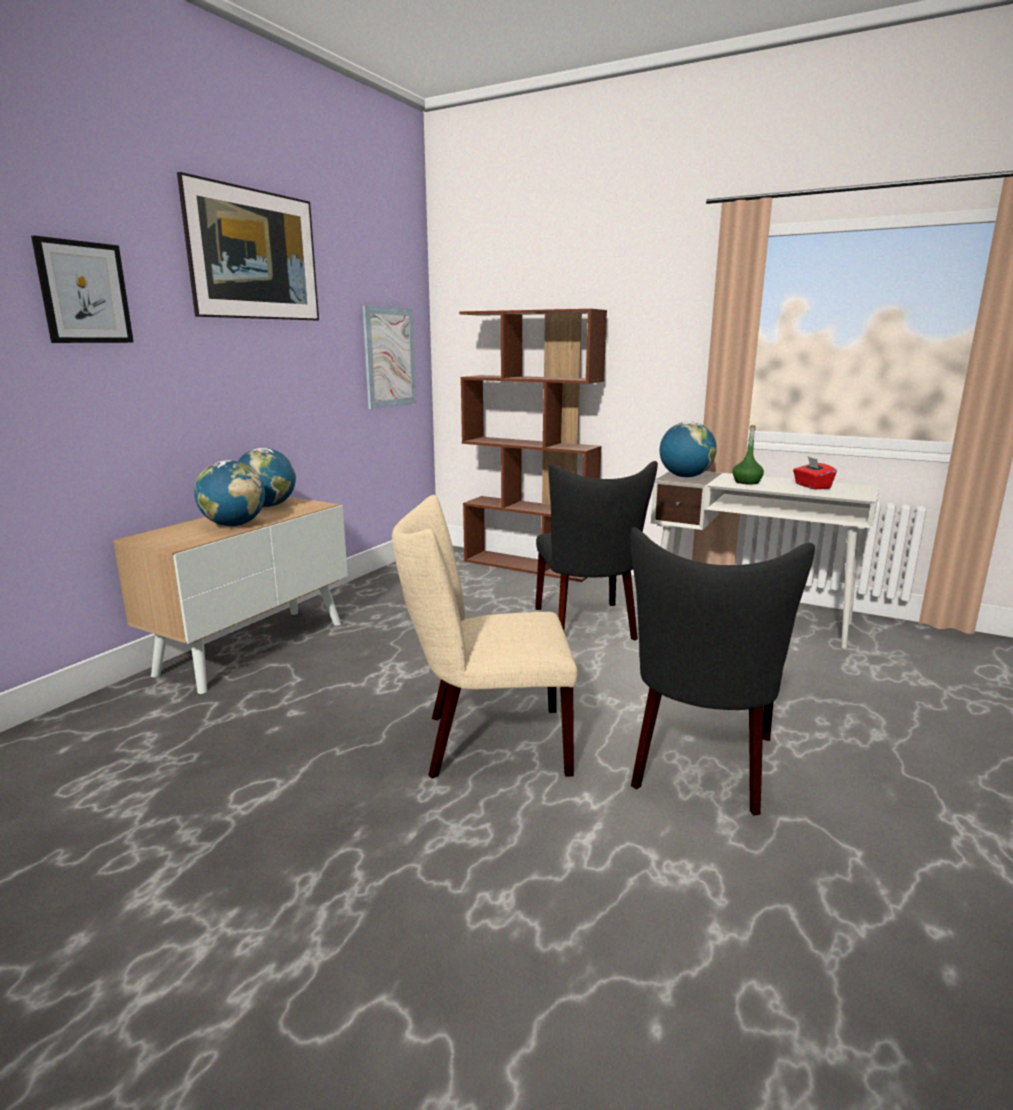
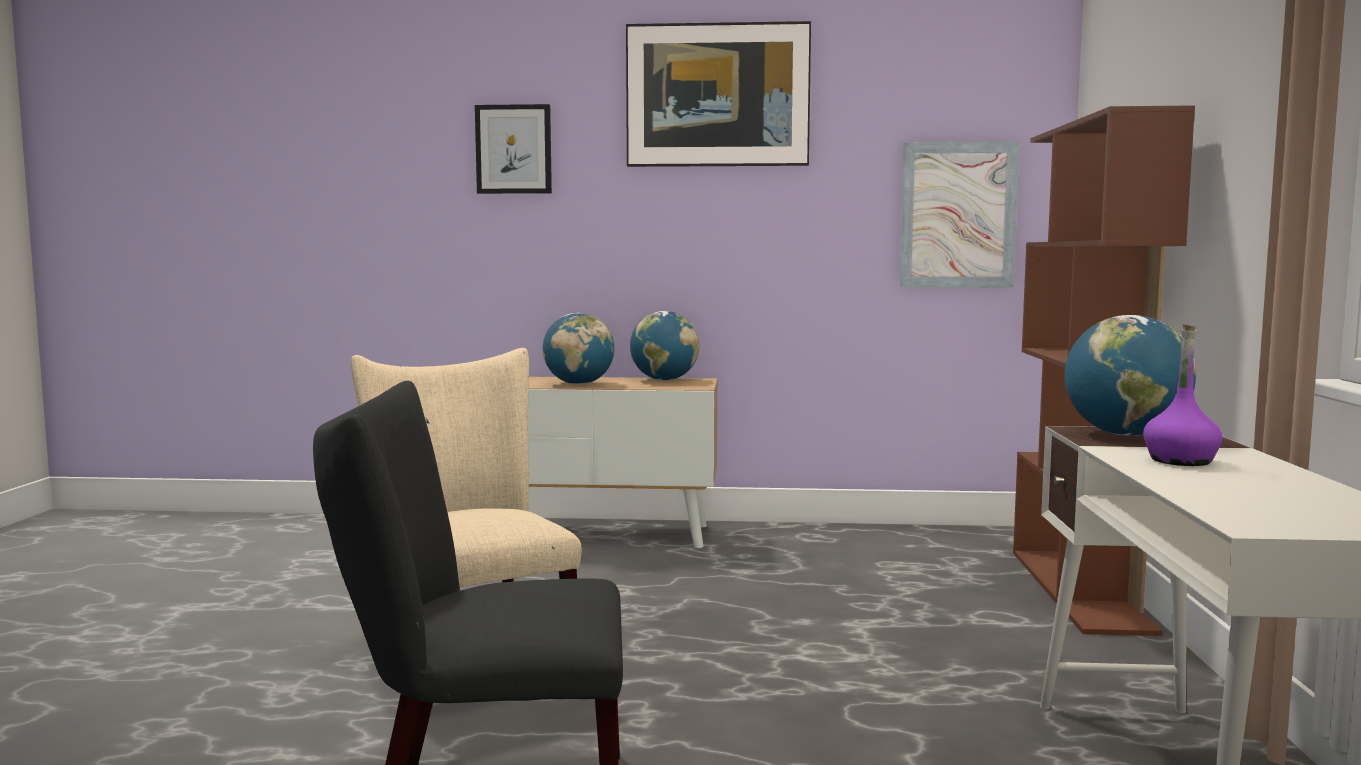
camera: 65 degrees right, 10 degrees down
black chair [535,461,658,640] -> none
green bottle [732,425,764,485] -> purple bottle [1143,324,1223,466]
red tissue box [793,457,837,489] -> none

